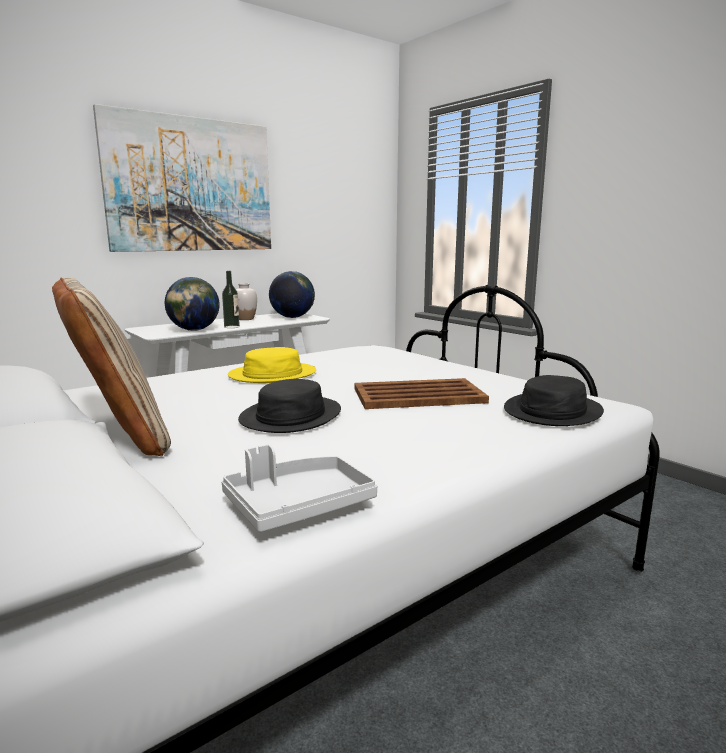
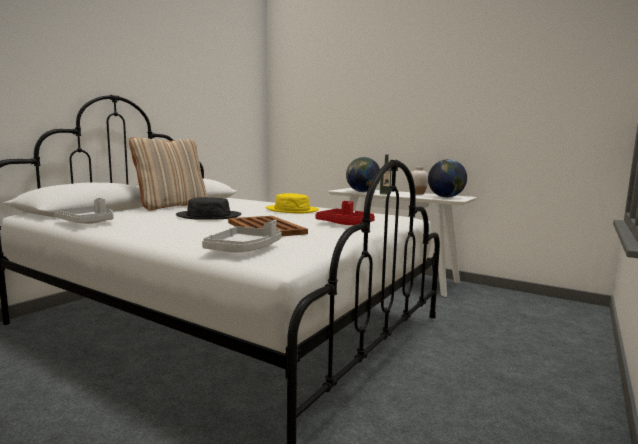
camera: 70 degrees right, 5 degrees down
picture [93,104,271,252] -> none
black hat [504,375,604,426] -> grey tray [202,220,282,252]
none -> red tray [316,201,375,225]

